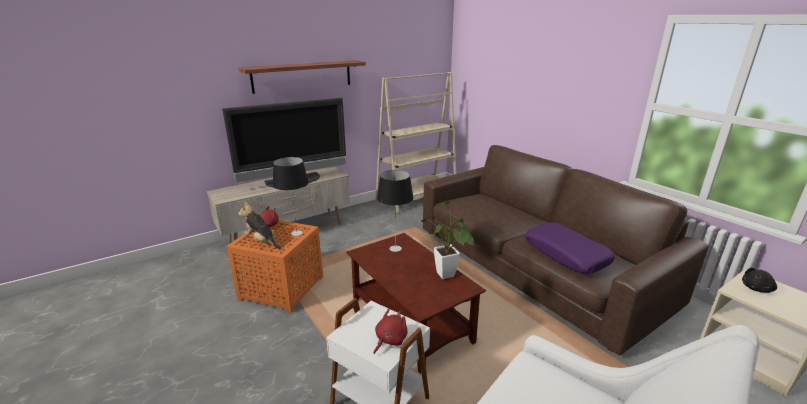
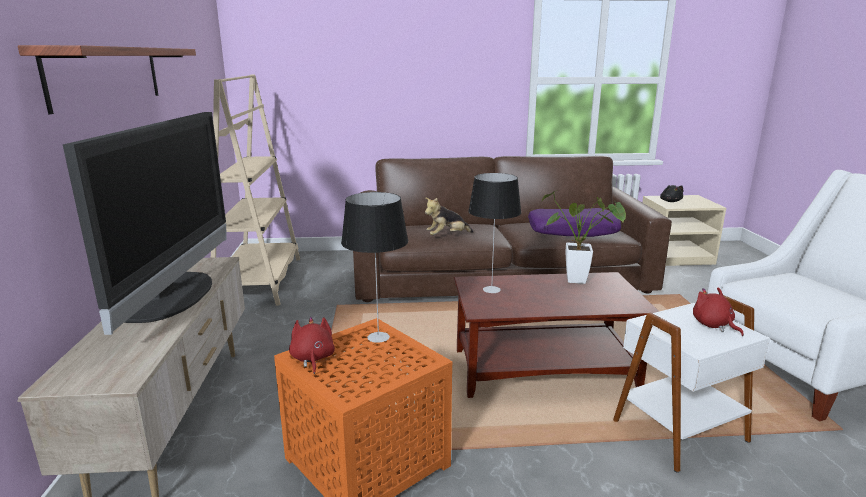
camera: 60 degrees left, 5 degrees down
plush toy [238,201,281,249] -> plush toy moved to [425,197,473,235]

